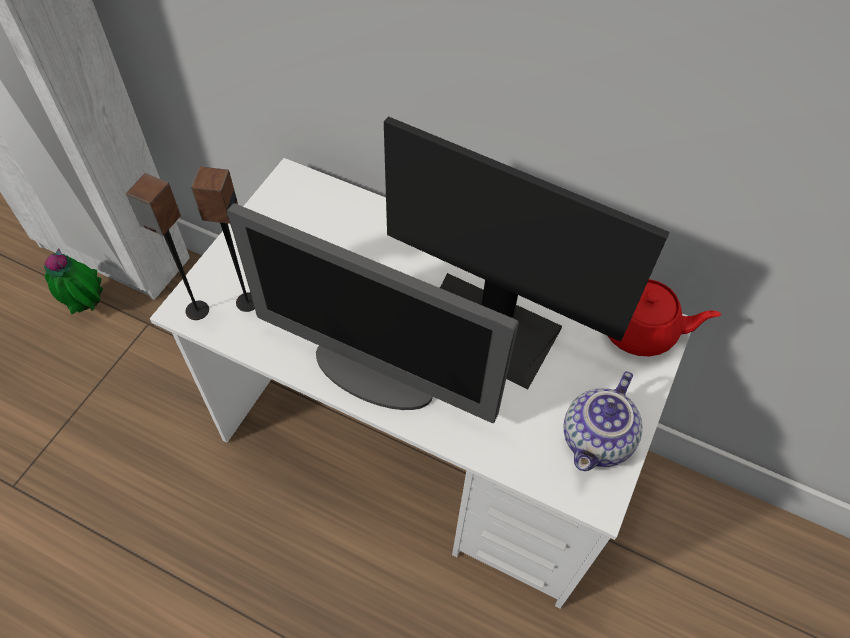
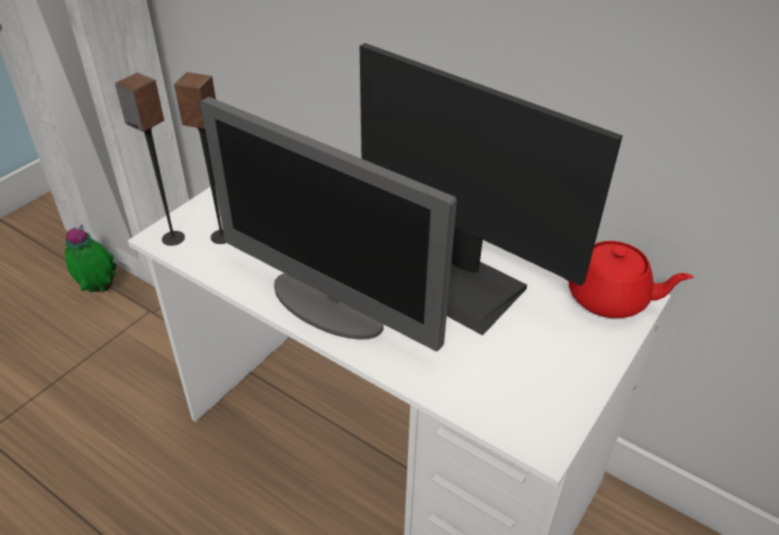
camera: 10 degrees right, 15 degrees down
teapot [564,371,642,471] -> none

